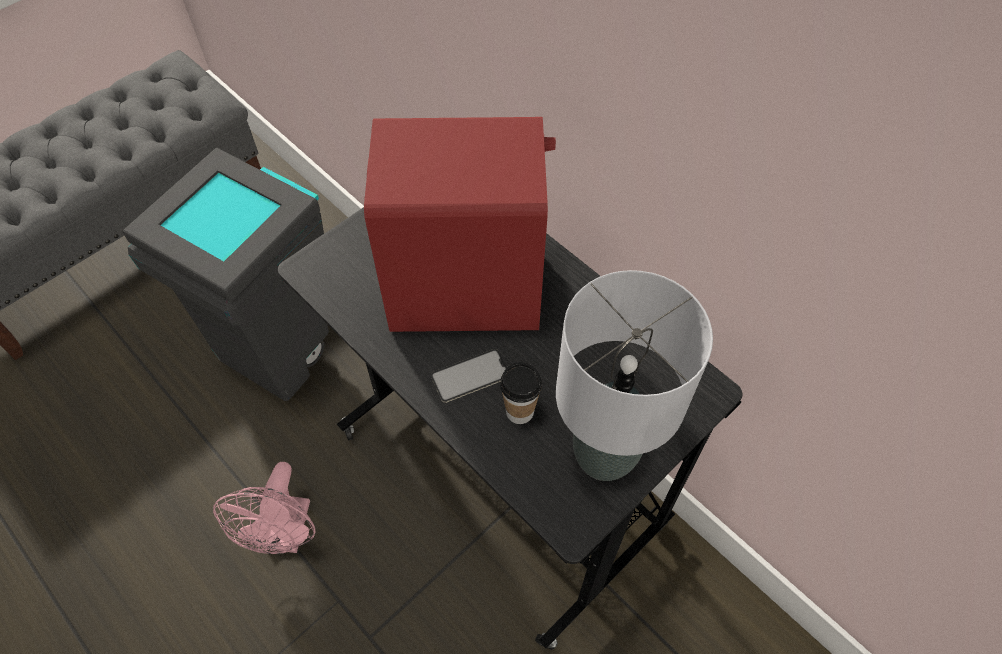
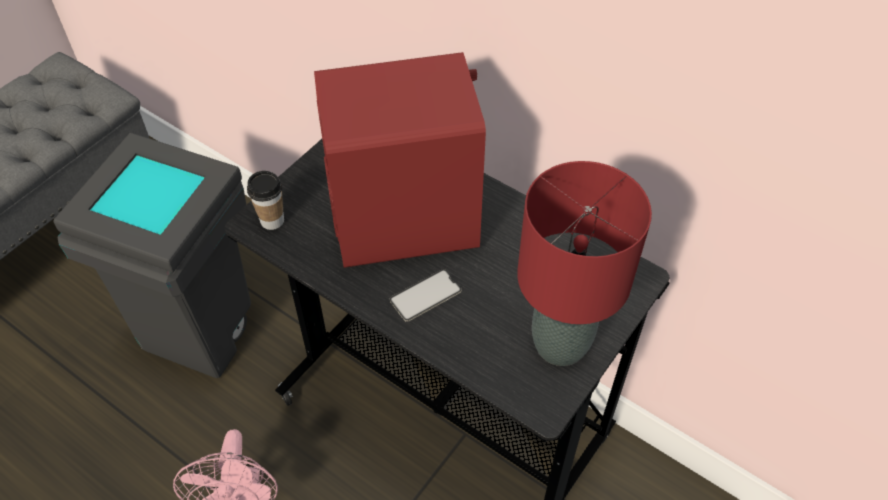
camera: 10 degrees left, 5 degrees down
cup [500,362,542,424] -> cup moved to [247,171,284,230]
grey table lamp [556,270,713,481] -> red table lamp [517,161,652,366]

